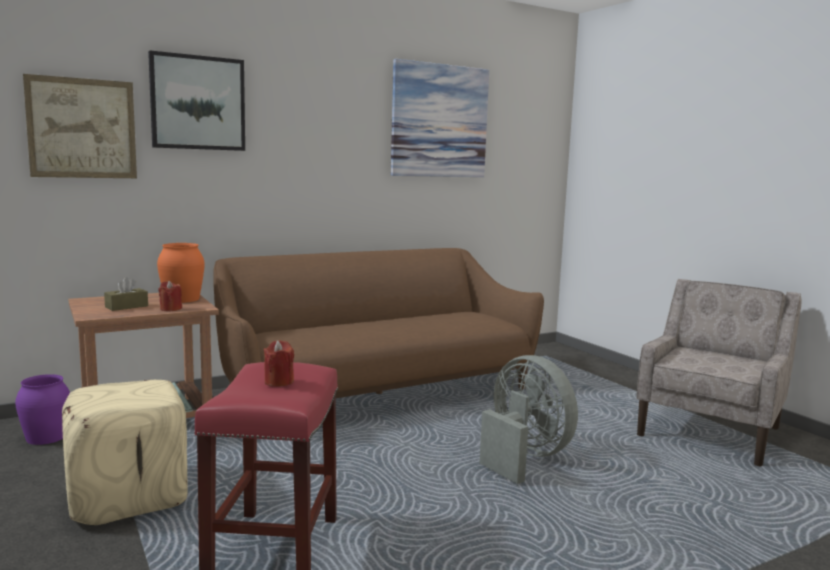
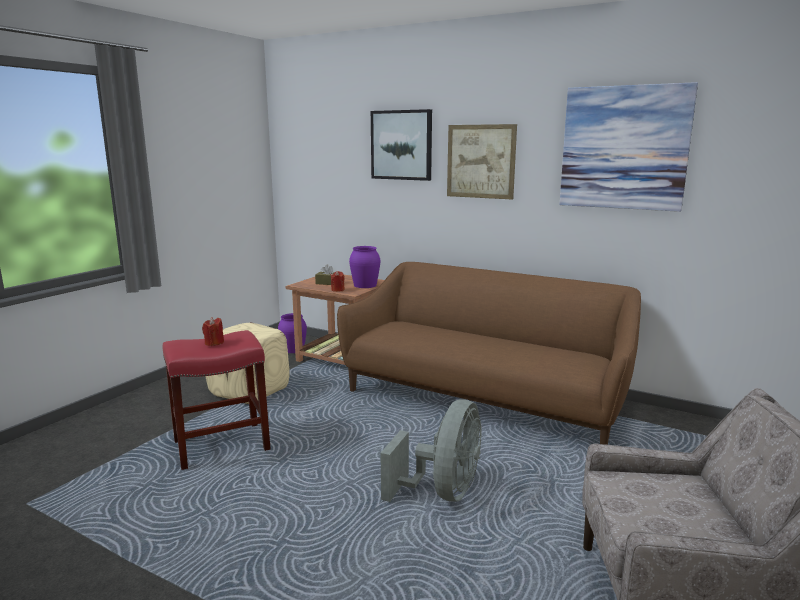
camera: 60 degrees right, 5 degrees up
picture [23,74,137,178] -> picture moved to [447,124,517,199]
orange vase [157,243,205,303] -> purple vase [349,246,380,288]

